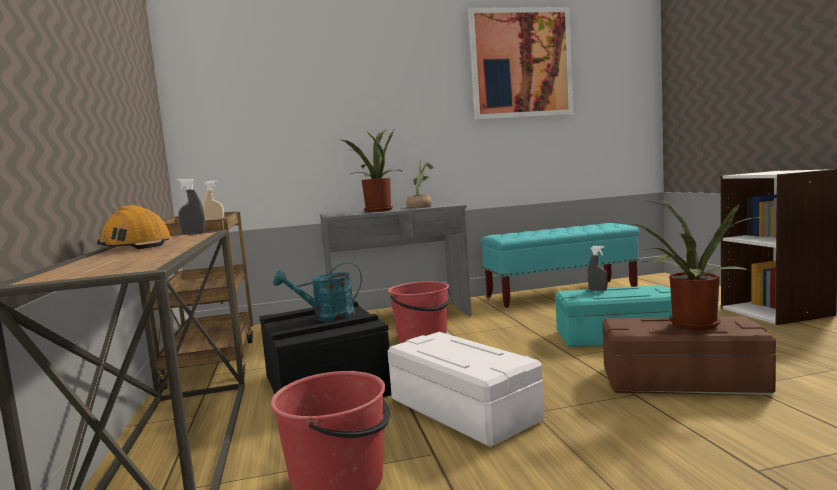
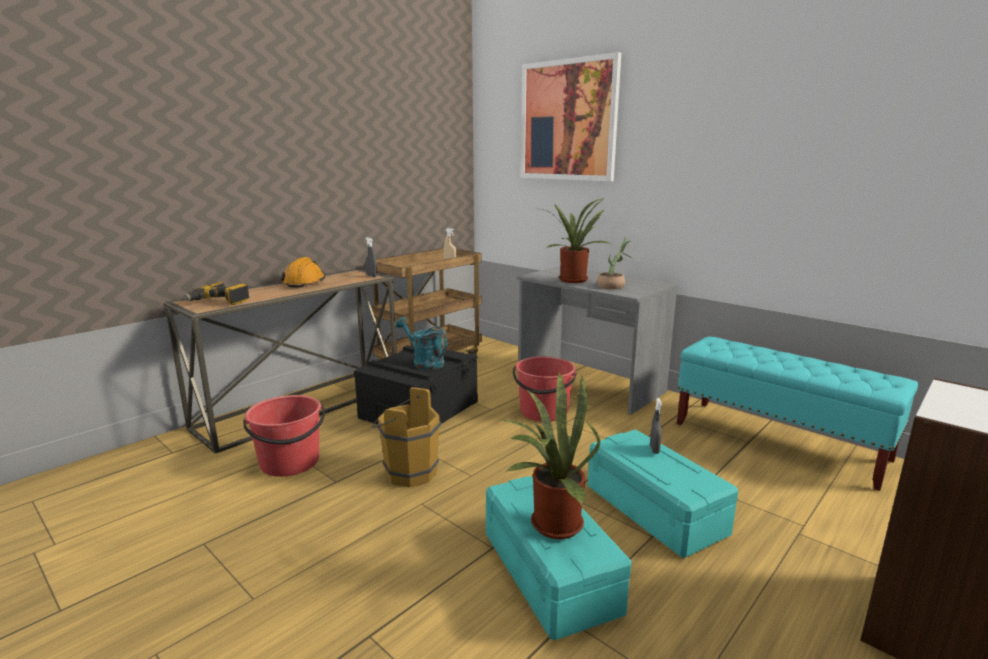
camera: 55 degrees right, 10 degrees up
white storage box [388,332,544,447] -> brown bucket [372,387,441,487]
picture [468,7,573,120] -> picture moved to [521,52,621,181]
brown storage box [602,316,776,395] -> turquoise storage box [486,476,632,640]
none -> power drill [184,282,250,305]

